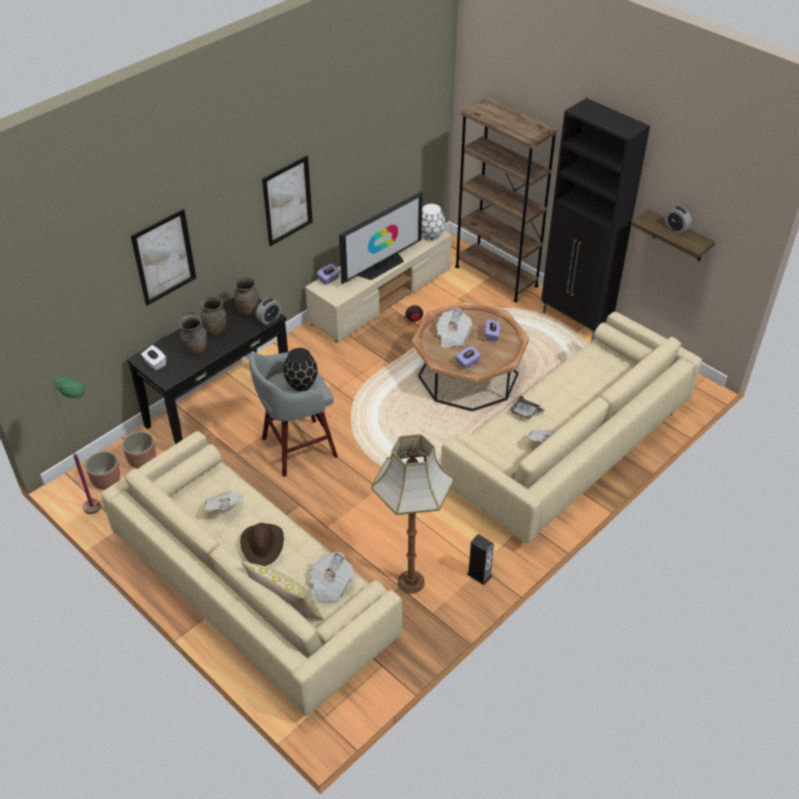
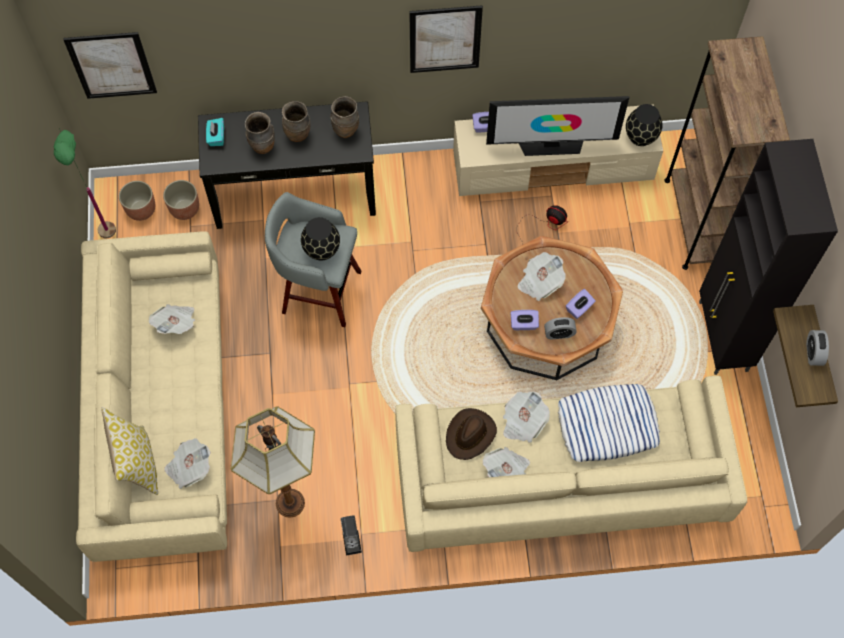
camera: 40 degrees right, 20 degrees up
picture [131,209,196,306] -> picture moved to [63,32,157,99]
white tissue box [141,345,166,370] -> turquoise tissue box [206,118,224,146]
brown hat [240,523,284,566] -> brown hat moved to [446,408,497,460]
alarm clock [256,298,282,325] -> alarm clock moved to [544,317,577,340]
white vase [422,204,445,240] -> black vase [626,104,662,146]
grey tray [510,396,546,419] -> newspaper [503,391,550,442]
none -> pillow [558,384,660,462]

